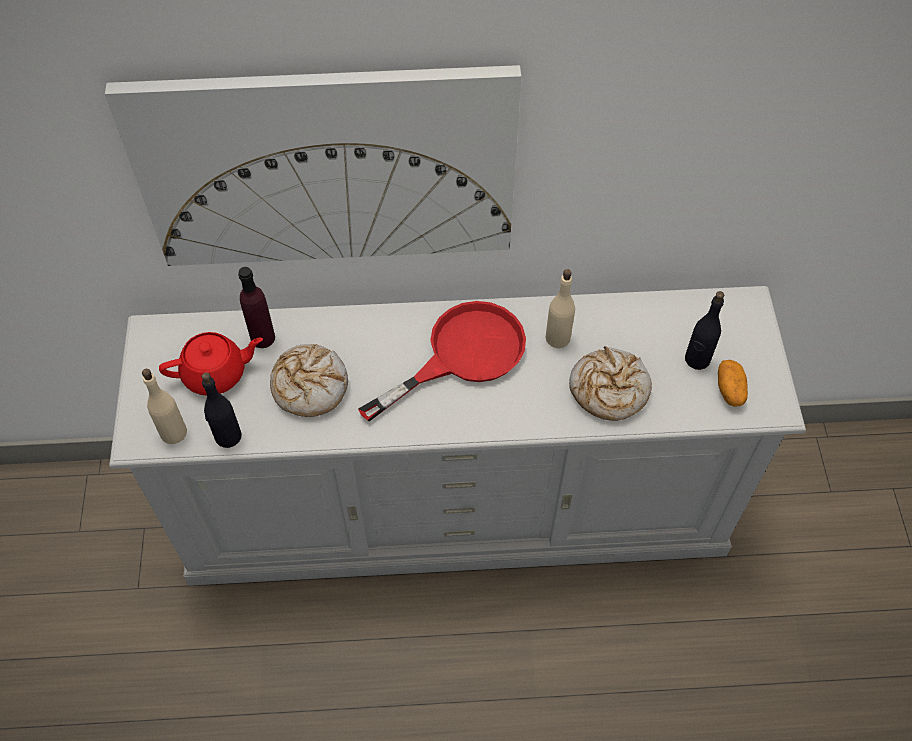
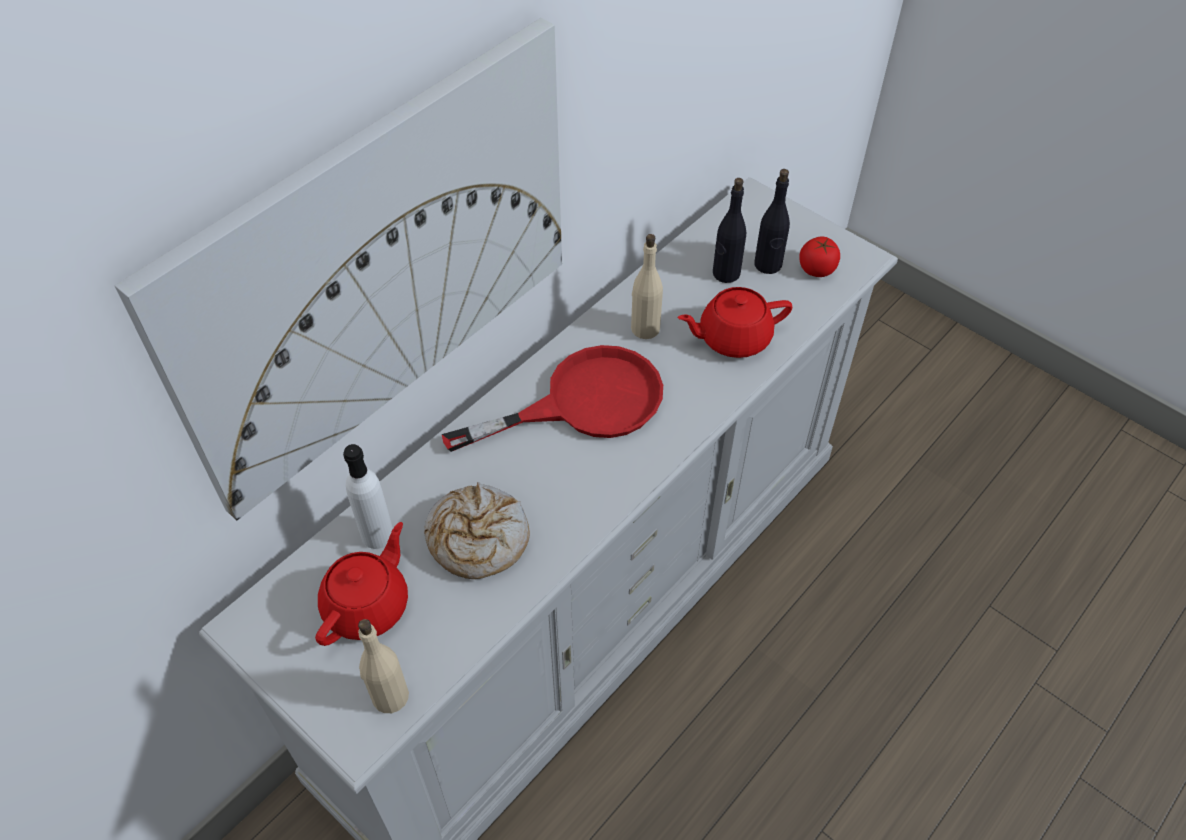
camera: 45 degrees left, 5 degrees down
black bottle [202,372,242,448] -> black bottle moved to [713,178,746,283]
purple bottle [238,267,275,348] -> white bottle [343,444,393,549]
red frying pan [358,301,526,422] -> red frying pan turned 60 degrees clockwise [442,345,663,452]
bread [569,346,652,421] -> red teapot [678,287,793,358]
potato [718,360,748,407] -> tomato [799,237,840,277]

